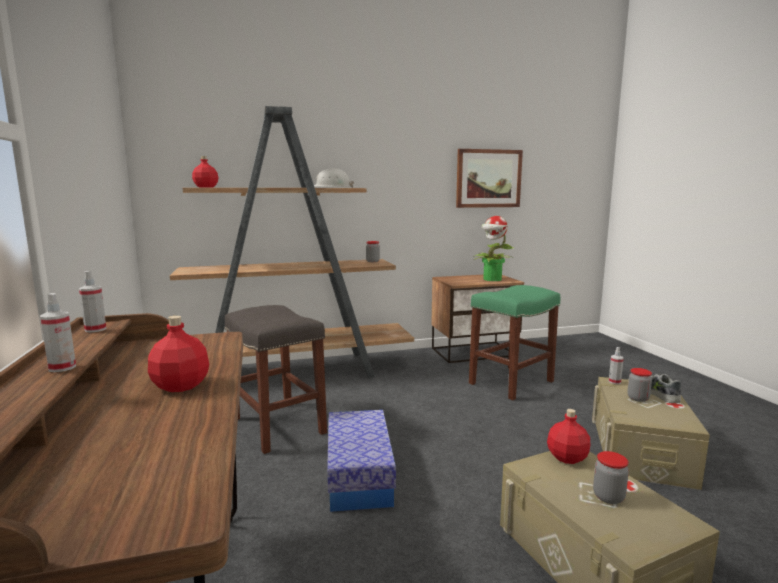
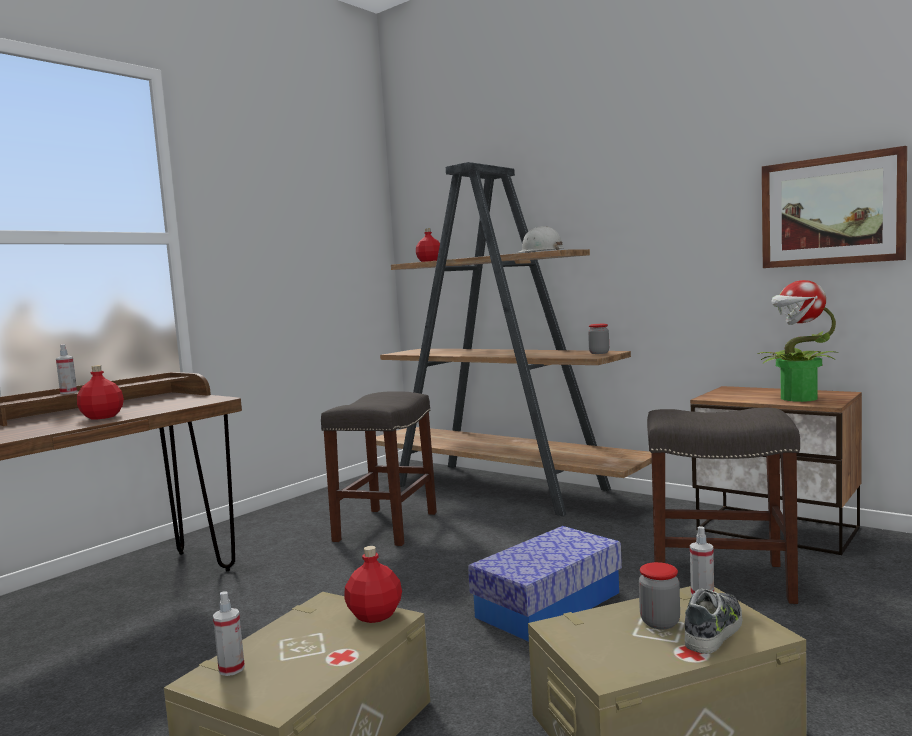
camera: 55 degrees right, 5 degrees down
spray bottle [79,271,107,332] -> spray bottle moved to [213,591,245,676]
storage box [327,410,396,512] -> storage box moved to [468,526,622,642]
green stool [469,285,561,400] -> grey stool [647,408,800,604]
jar [593,451,629,504] -> none

